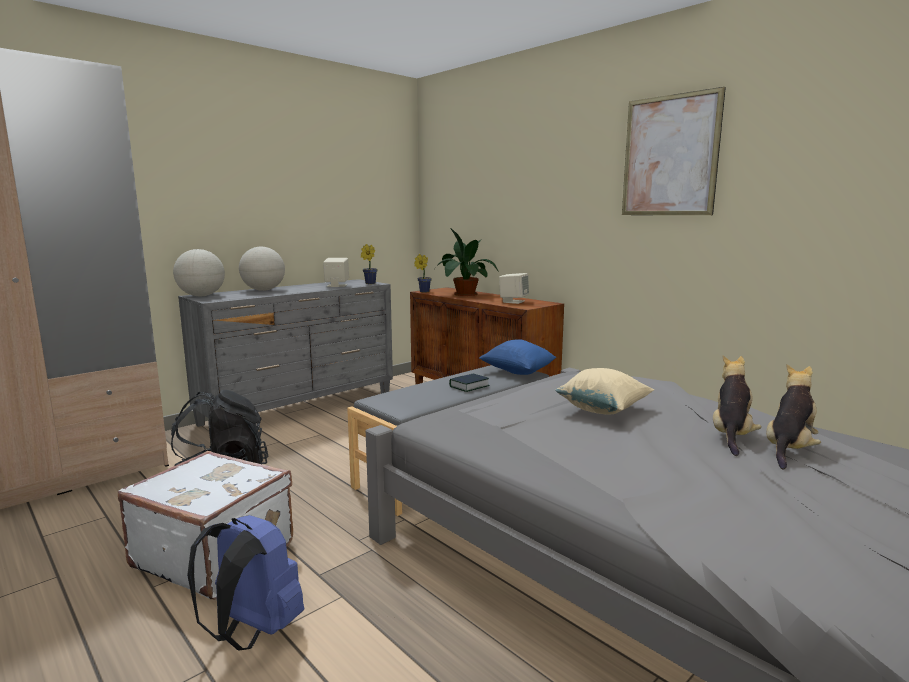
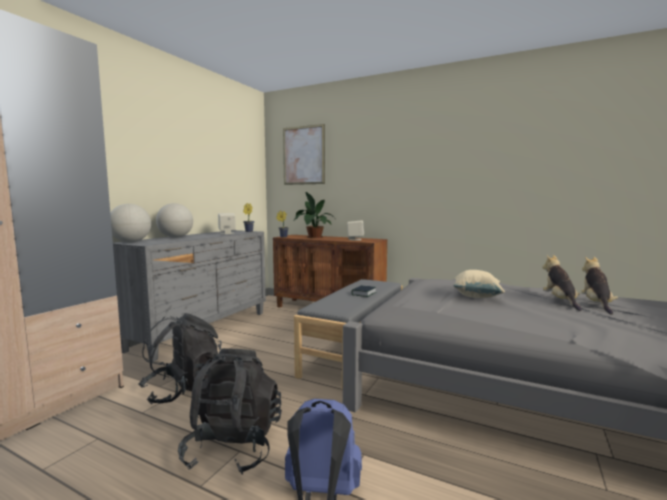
camera: 20 degrees left, 5 degrees down
white suitcase [118,451,293,600] -> black backpack [178,348,281,474]
blue pillow [479,339,557,375] -> none
picture [622,87,726,215] -> picture moved to [283,124,325,185]

